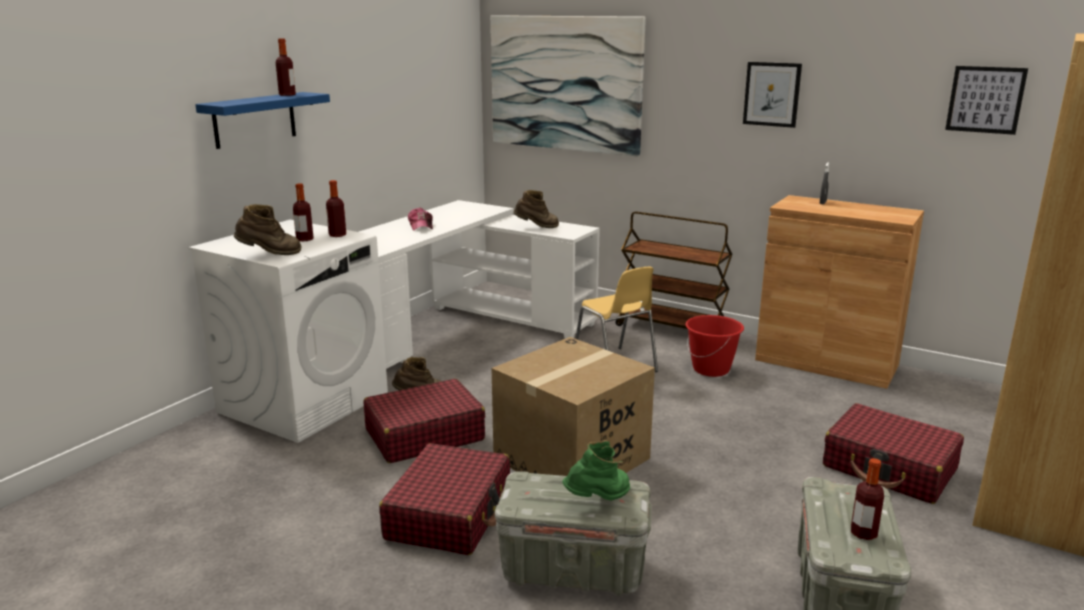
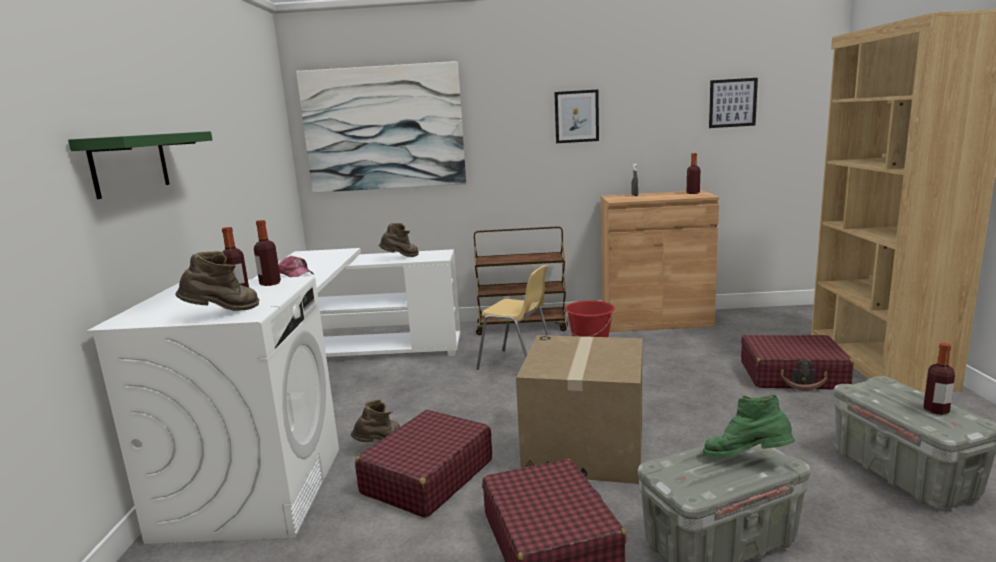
camera: 30 degrees left, 5 degrees down
blue shelf [195,92,330,149] -> green shelf [68,131,212,199]
bottle [276,38,296,96] -> bottle moved to [687,153,700,194]
green boot [562,440,630,501] -> green boot turned 90 degrees counterclockwise [703,394,795,457]

